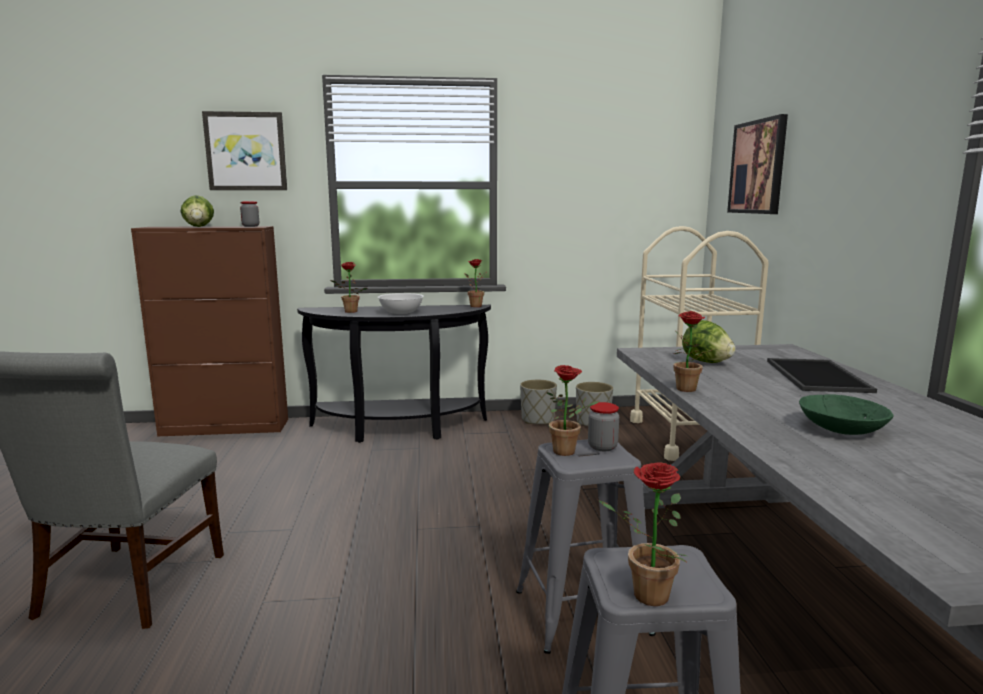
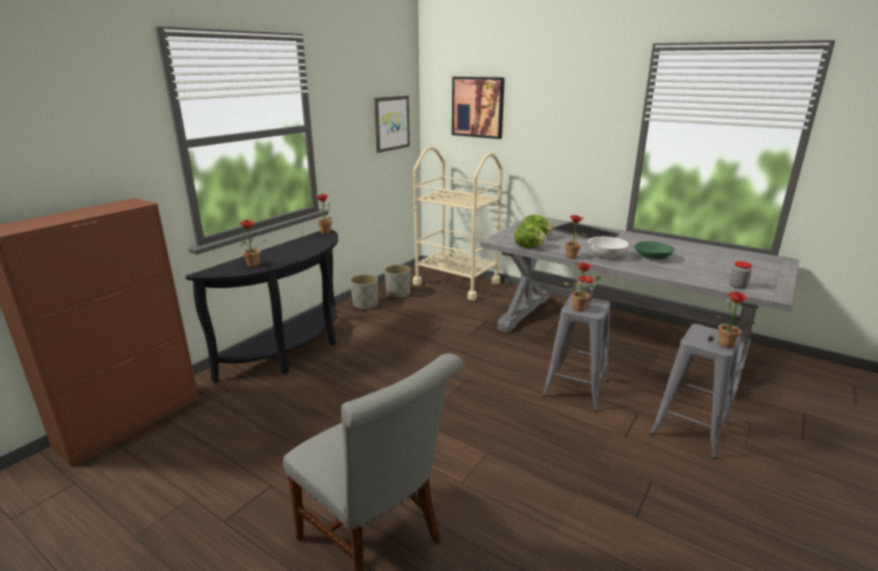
camera: 50 degrees left, 10 degrees up
lettuce [180,195,214,227] -> lettuce moved to [514,222,547,248]
picture [202,111,287,190] -> picture moved to [374,95,410,153]
jar [240,201,259,227] -> jar moved to [729,261,752,289]
white bowl [378,293,424,314] -> white bowl moved to [588,237,629,258]

